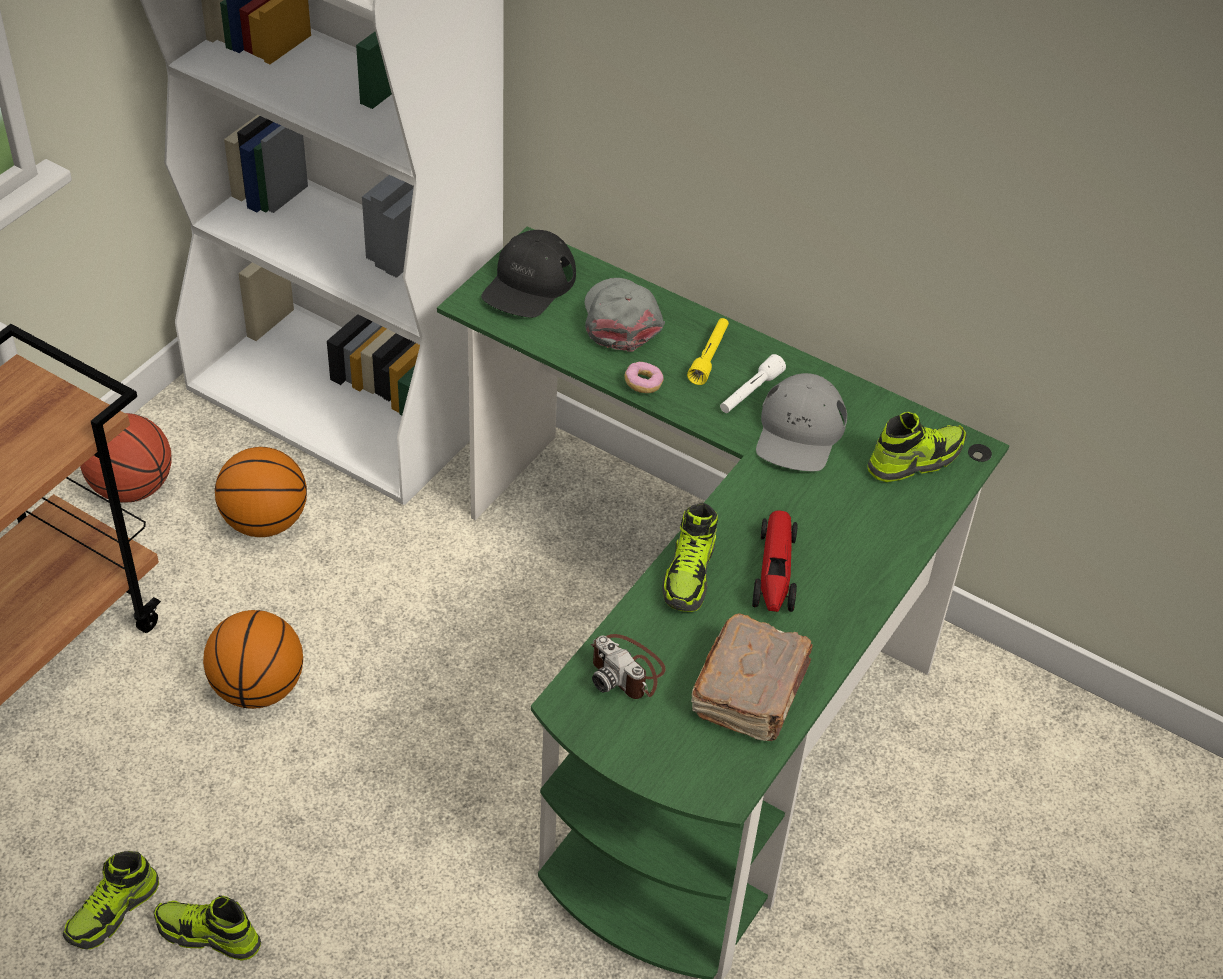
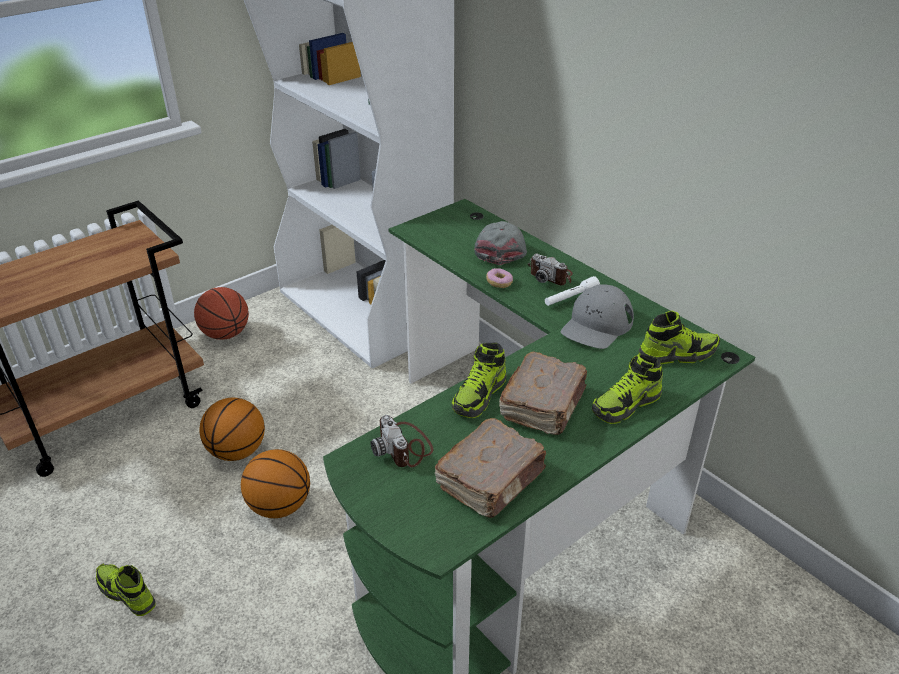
camera: 20 degrees right, 10 degrees down
shoe [63,851,159,949] -> shoe moved to [592,354,663,424]
basketball [215,447,307,537] -> basketball moved to [241,449,310,518]
black cap [481,230,576,318] -> none
yellow flashlight [687,318,729,385] -> camera [527,254,573,285]
toy car [752,510,798,612] -> brown book [499,352,587,435]

